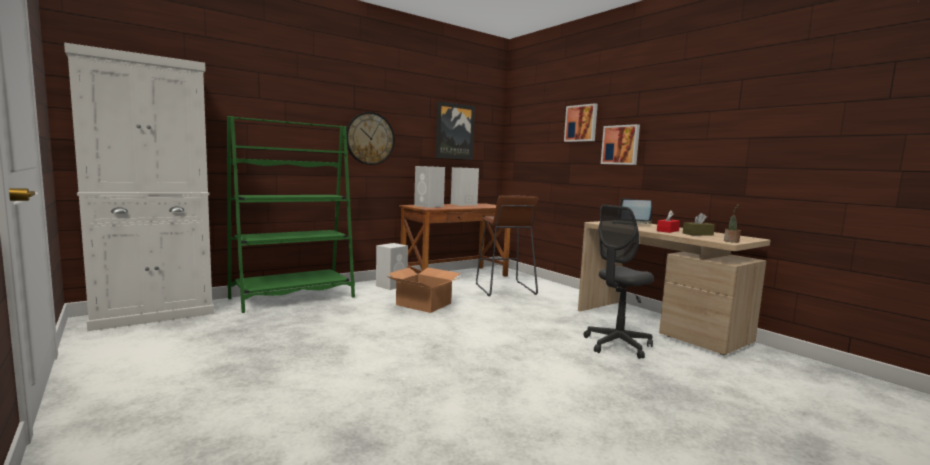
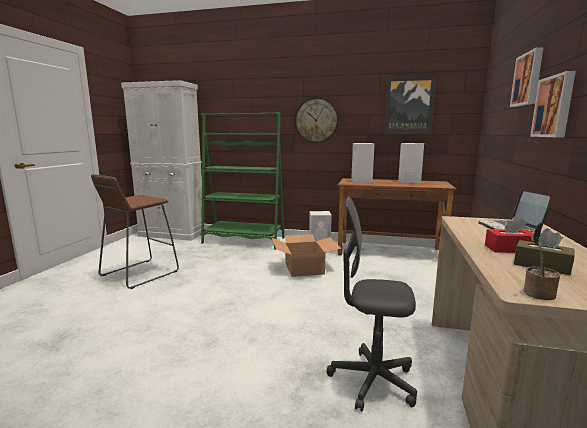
camera: 50 degrees right, 5 degrees up
brown stool [476,195,538,296] -> brown stool moved to [91,174,179,289]

